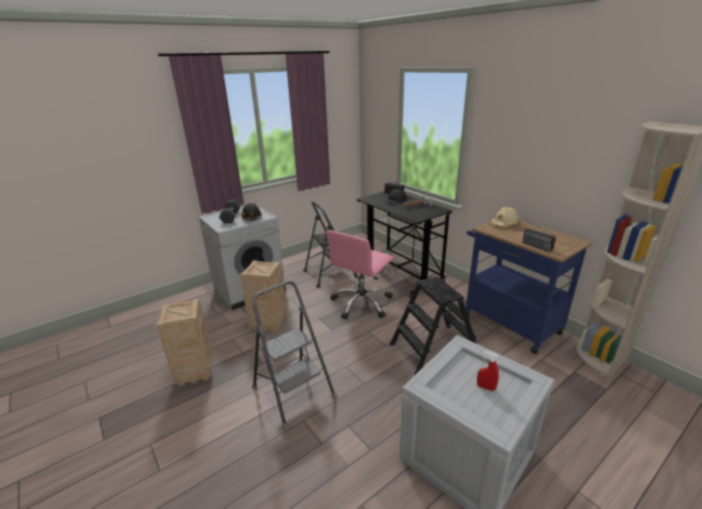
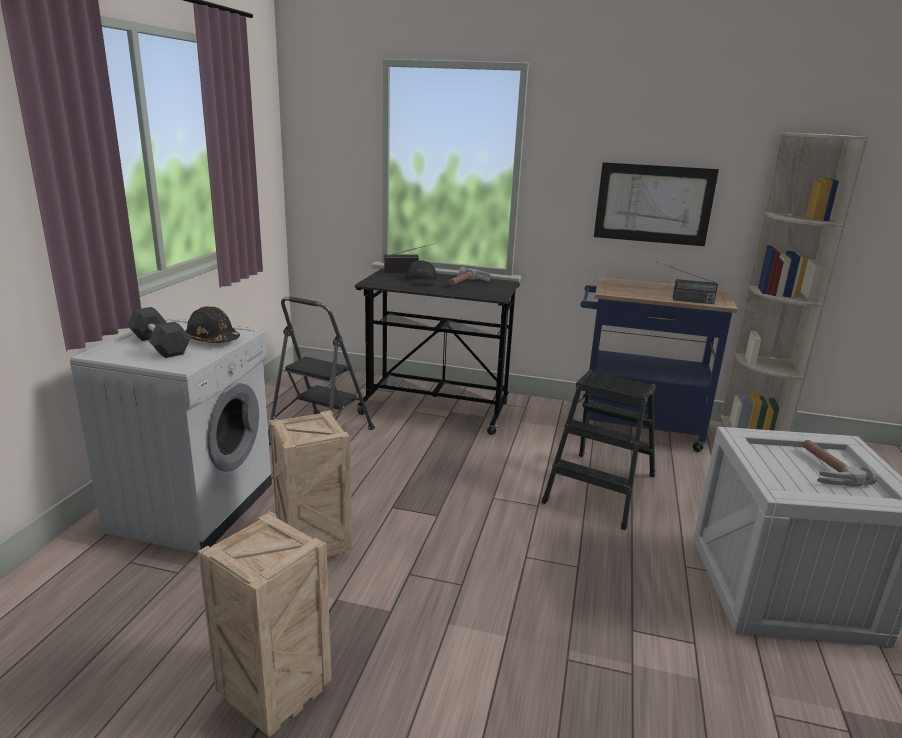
camera: 40 degrees left, 5 degrees down
grey step ladder [252,281,337,430] -> none
pink office chair [326,230,394,320] -> none
red spray bottle [477,351,499,391] -> hammer [803,440,878,487]
beige hard hat [491,207,519,226] -> none
none -> picture [594,162,719,246]

